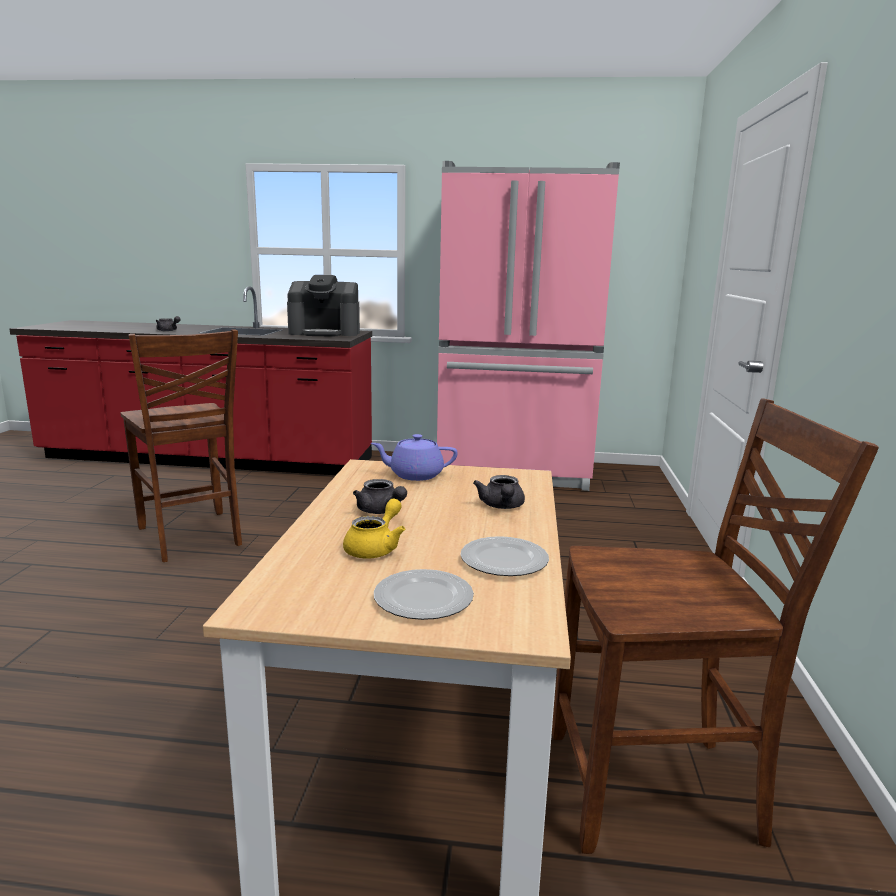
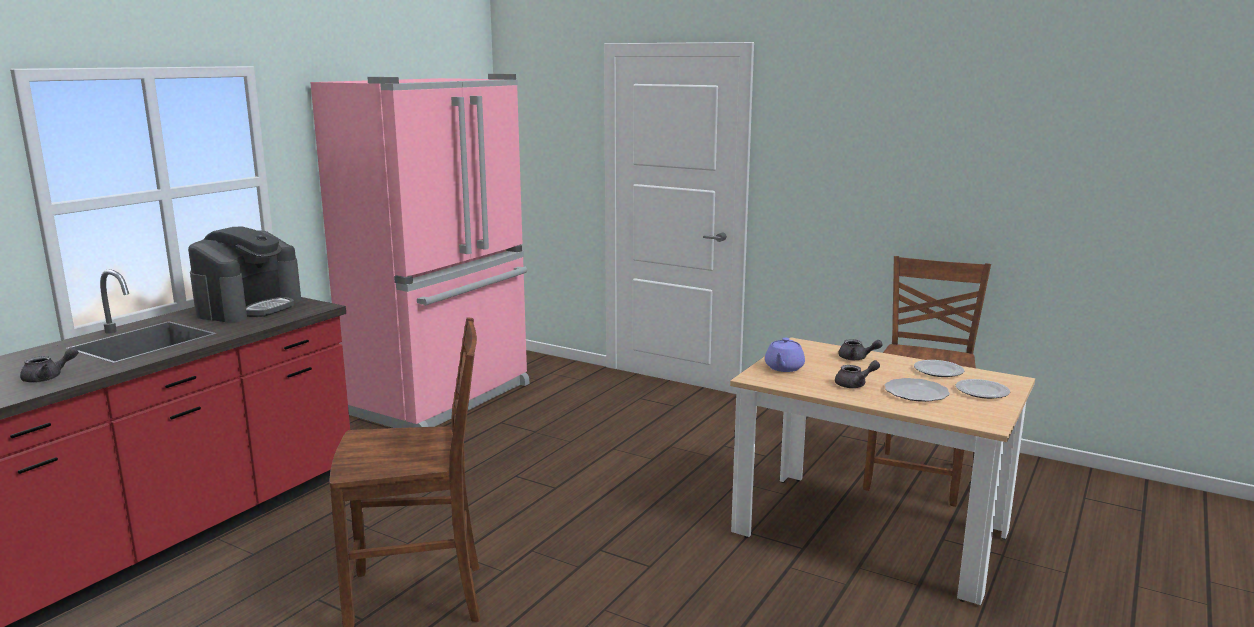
camera: 65 degrees left, 0 degrees up
yellow teapot [343,499,405,559] -> plate [885,378,950,402]

